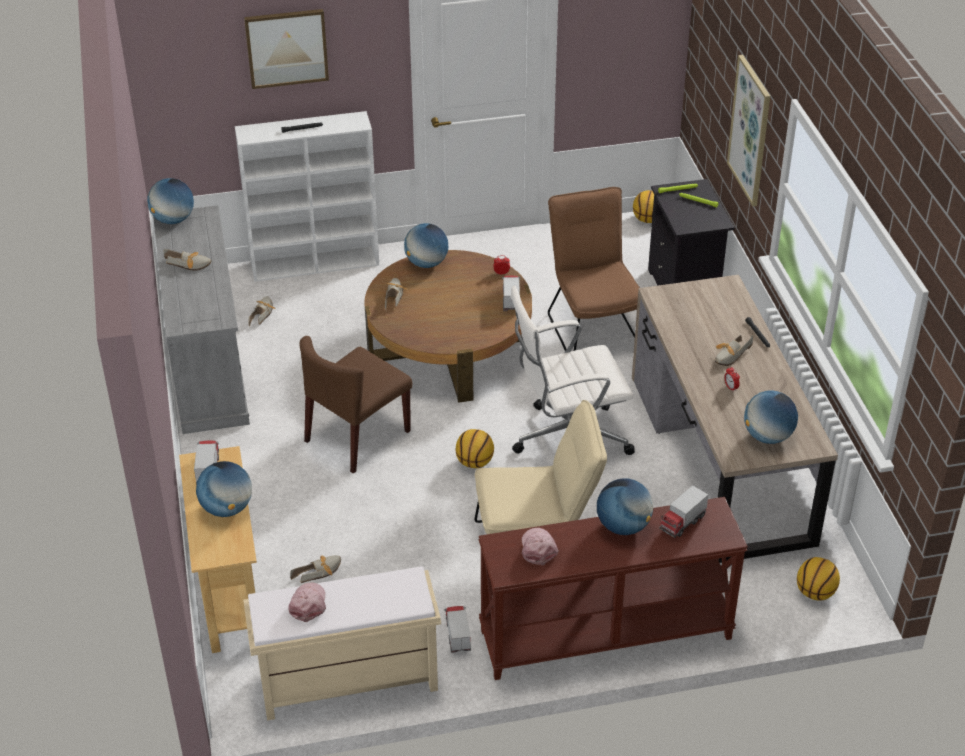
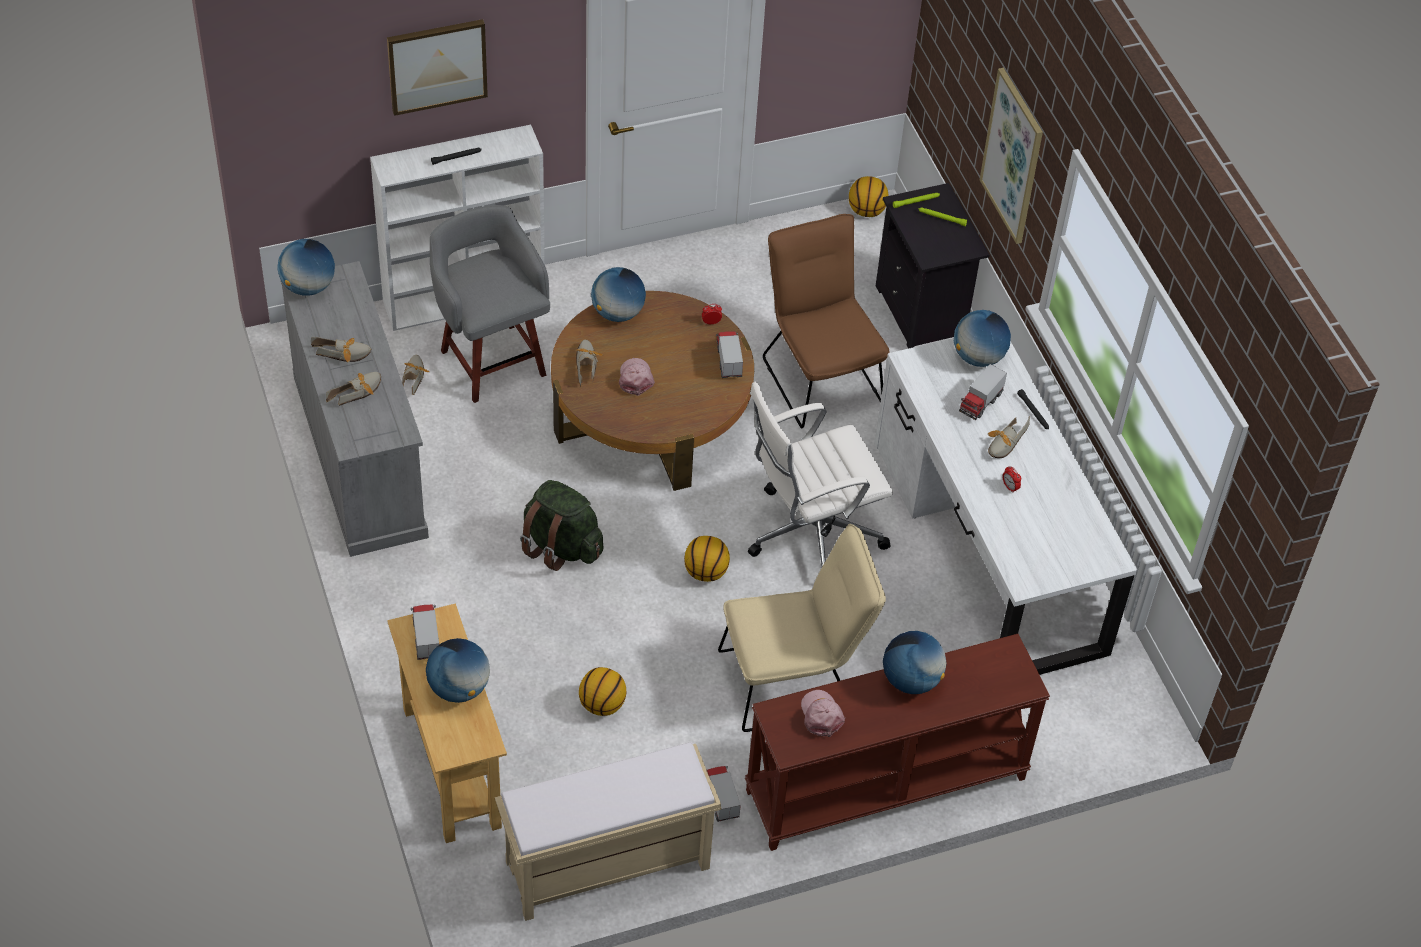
camera: 10 degrees left, 10 degrees up
pink cap [288,582,326,622] -> pink cap moved to [619,358,655,396]
shoe [290,555,341,583] -> shoe moved to [326,372,381,406]
brown chair [299,336,412,474] -> green backpack [520,480,604,571]
brown desk [632,275,838,563] -> white desk [874,338,1137,675]
toy truck [659,485,709,538] -> toy truck moved to [959,364,1007,420]
globe [744,390,798,444] -> globe moved to [954,310,1011,367]
basketball [797,557,840,600] -> basketball moved to [579,667,627,716]
none -> grey stool [430,205,550,403]

